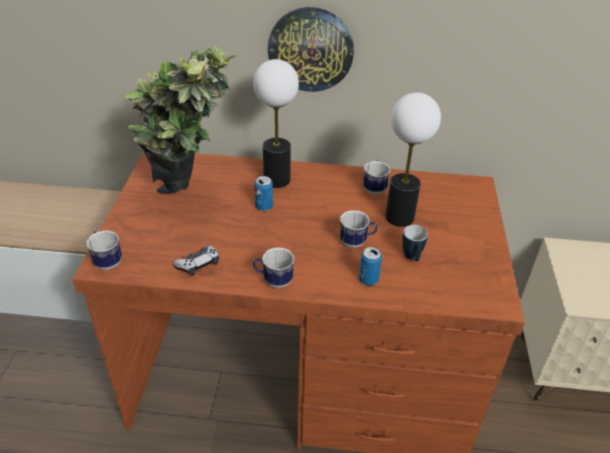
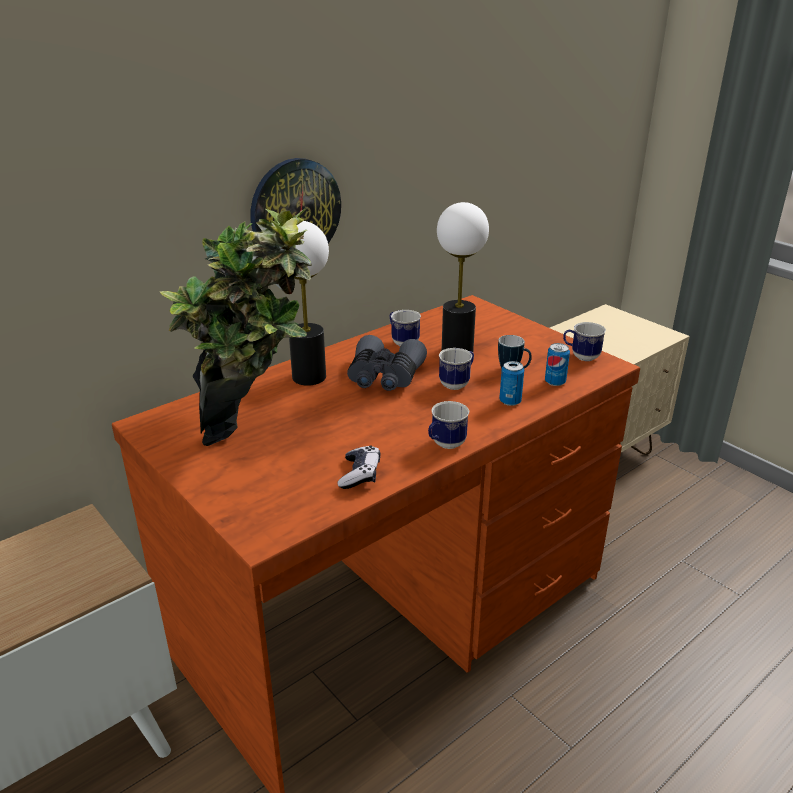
camera: 45 degrees left, 10 degrees down
mug [86,231,122,270] -> mug moved to [563,322,606,361]
can [255,176,273,211] -> can moved to [545,343,570,386]
none -> grey binoculars [347,335,427,391]

